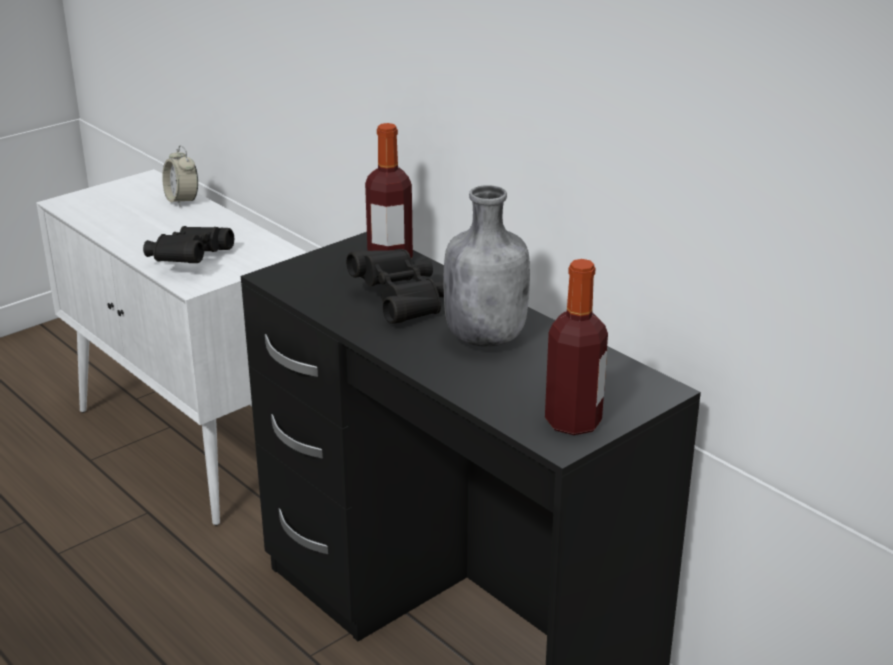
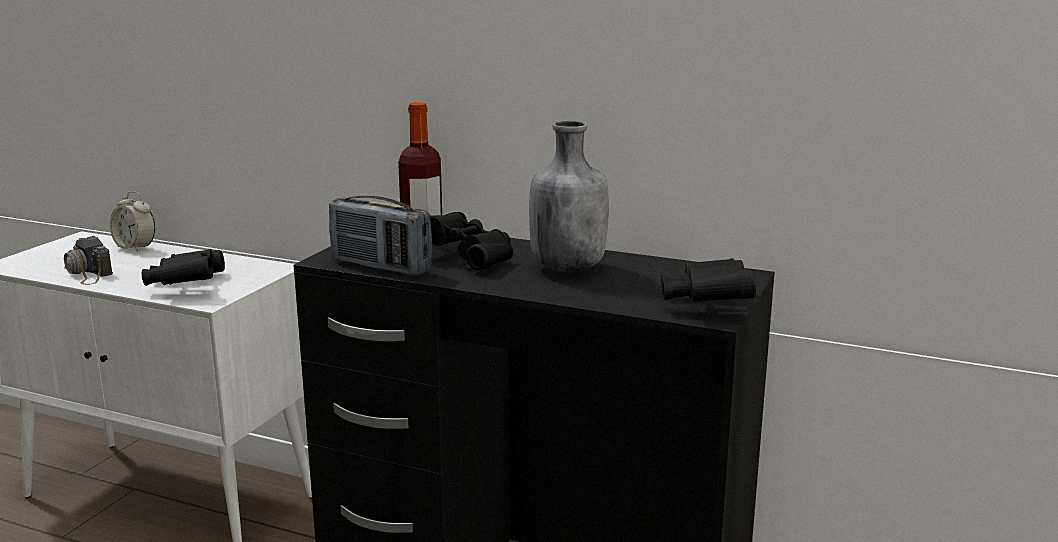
camera: 25 degrees left, 10 degrees down
bottle [545,259,608,435] -> black binoculars [661,258,756,302]
none -> camera [64,236,113,285]
none -> radio [329,196,432,276]

